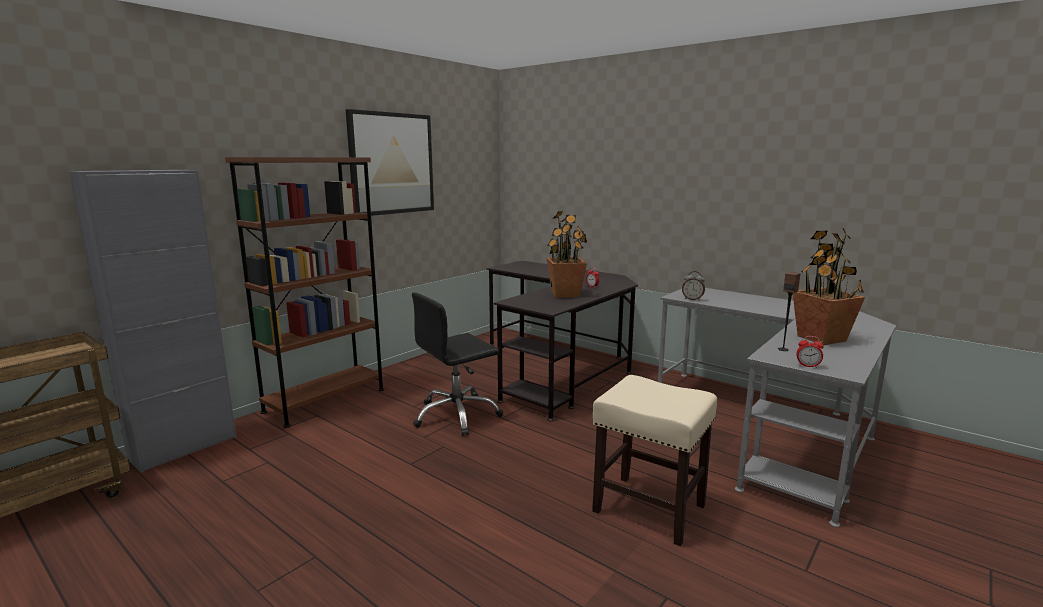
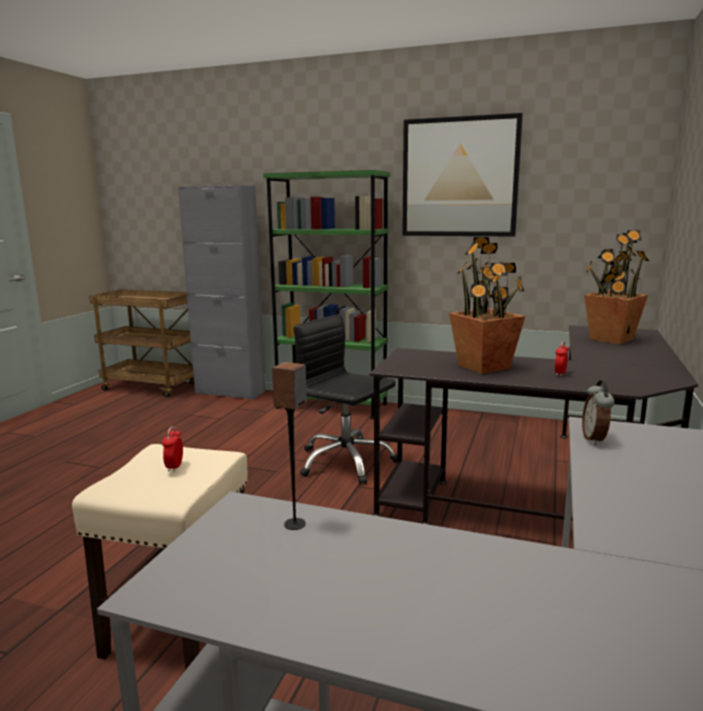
camera: 70 degrees right, 0 degrees up
brown bookcase [225,157,384,428] -> green bookcase [263,170,390,419]
potted plant [793,228,865,345] -> potted plant moved to [584,230,649,344]
alarm clock [796,336,824,368] -> alarm clock moved to [162,426,183,472]

